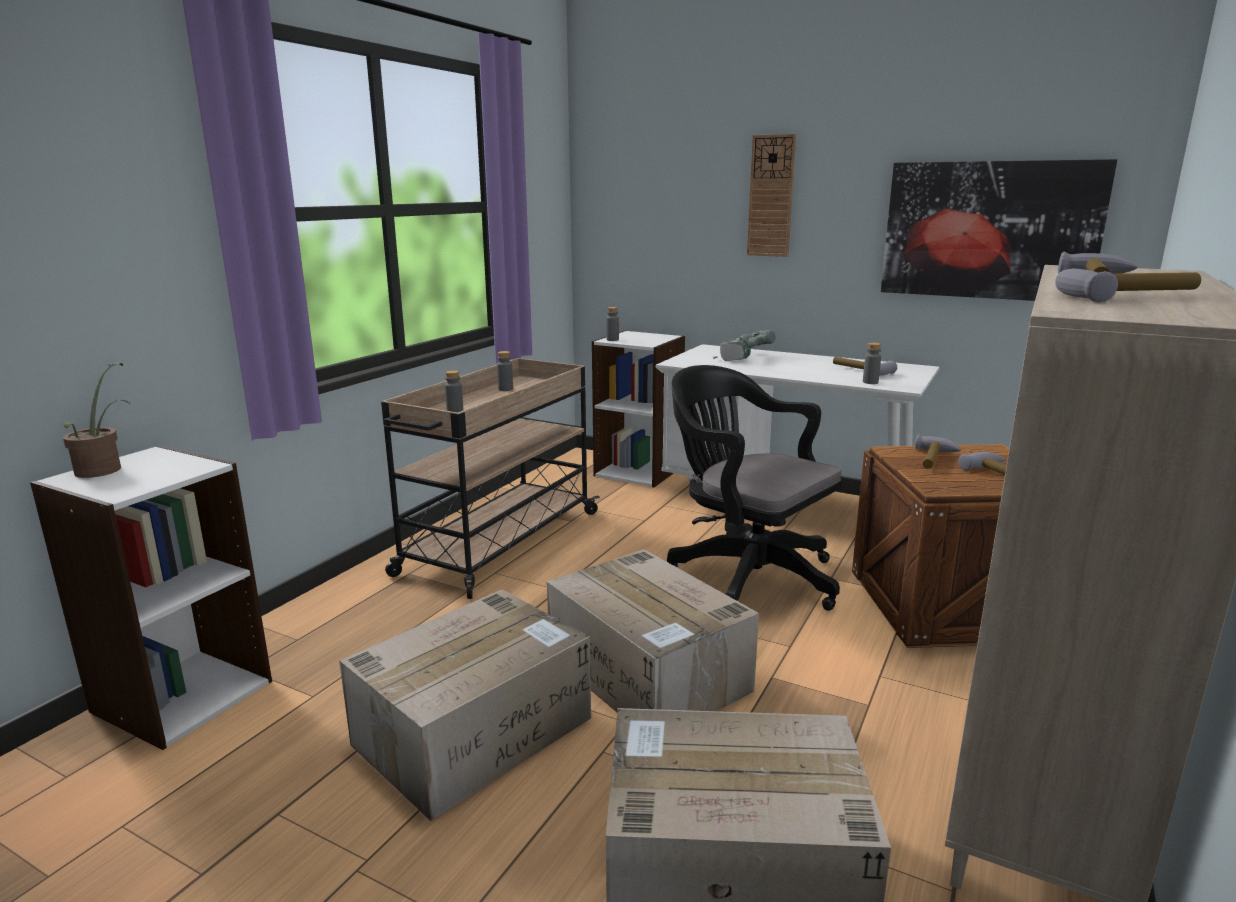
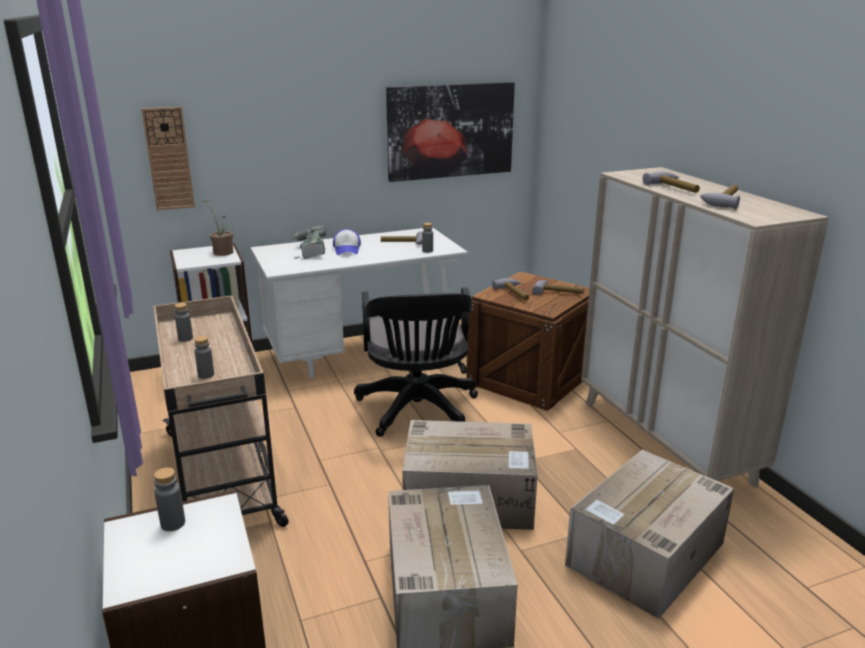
camera: 50 degrees left, 5 degrees up
potted plant [63,363,129,478] -> potted plant moved to [202,200,233,256]
grey bottle [606,307,619,341] -> grey bottle moved to [154,468,185,531]
black office chair [667,365,843,611] -> black office chair turned 90 degrees counterclockwise [354,287,478,437]
wall clock [747,134,796,257] -> wall clock moved to [141,107,195,210]
none -> cap [333,229,361,255]

